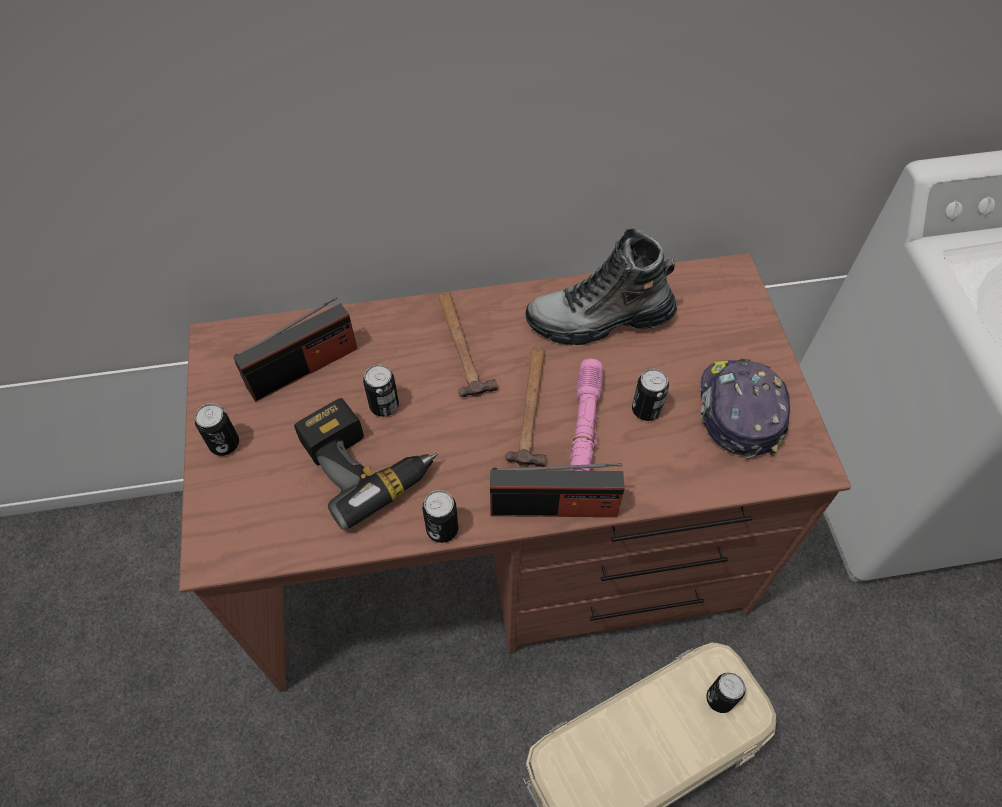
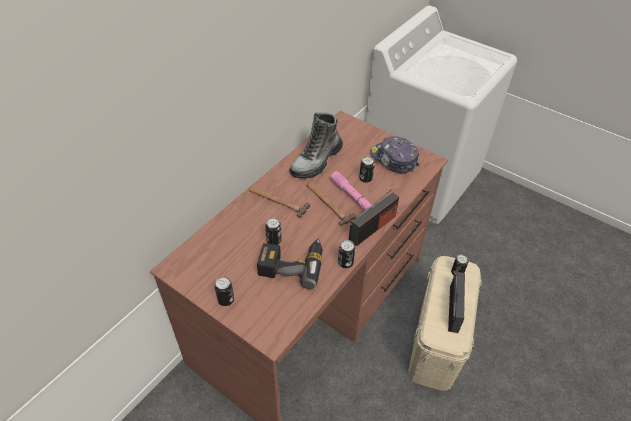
camera: 45 degrees left, 10 degrees down
radio [233,296,357,402] -> radio moved to [448,270,465,333]

